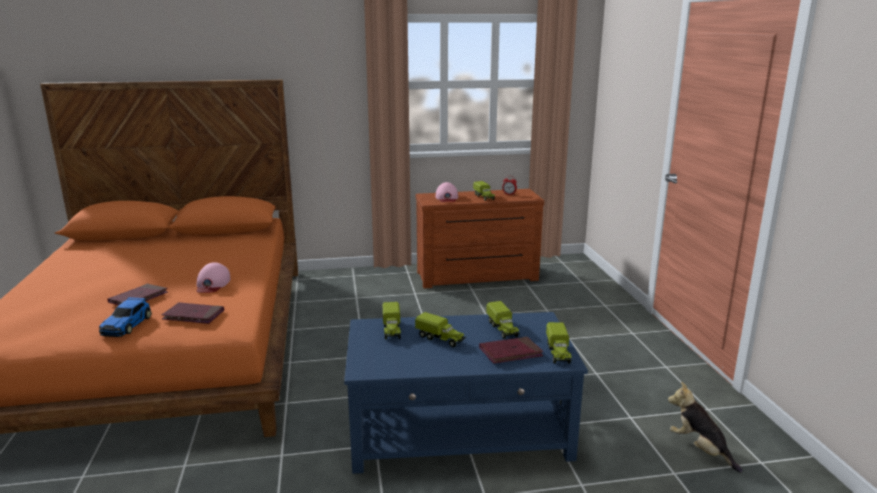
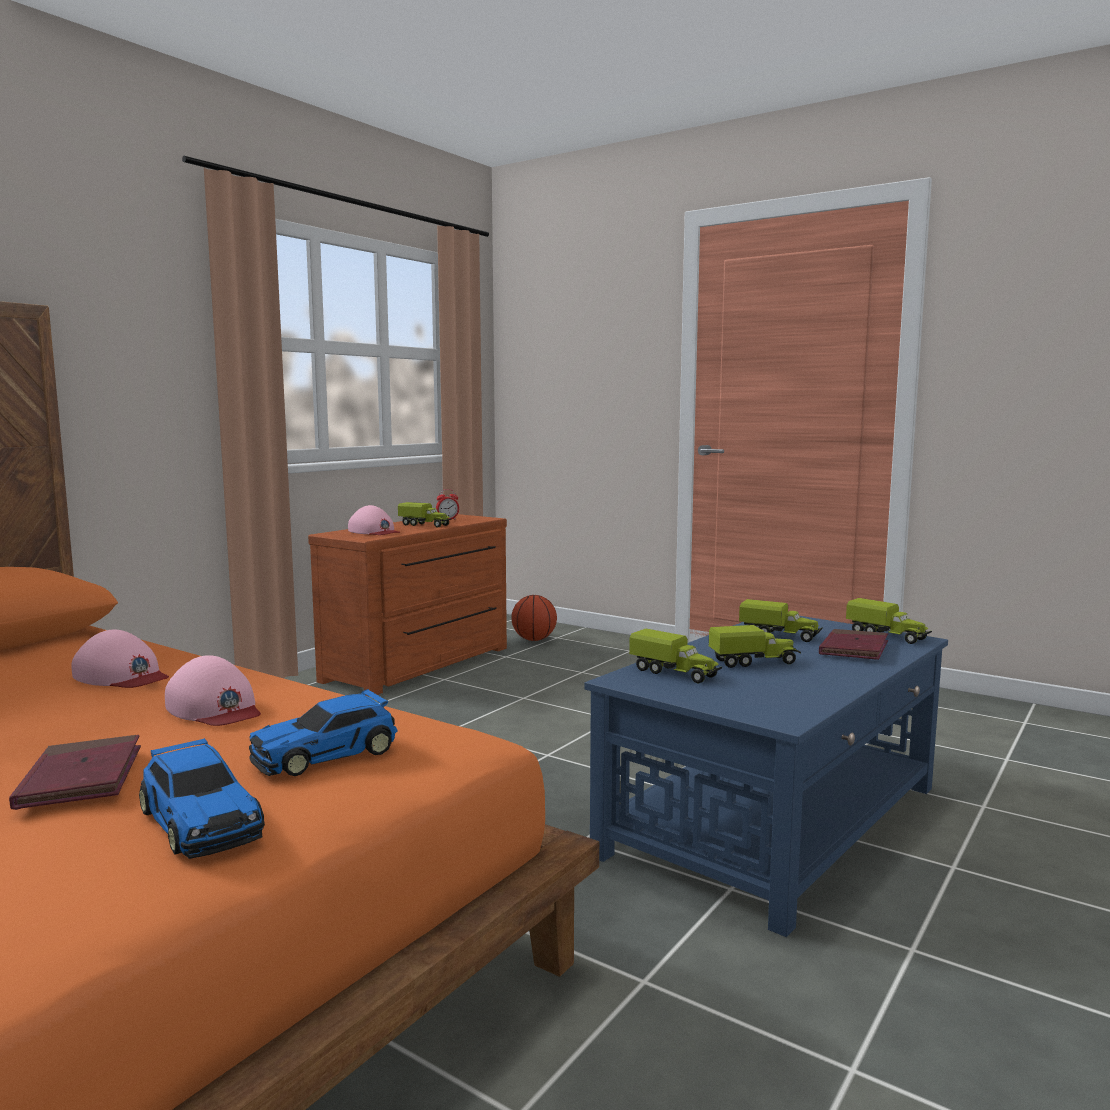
camera: 45 degrees left, 10 degrees down
red book [162,302,224,324] -> toy car [249,689,398,776]
plush toy [668,382,742,473] -> none
none -> pink cap [71,630,169,688]
none -> basketball [511,595,557,641]

